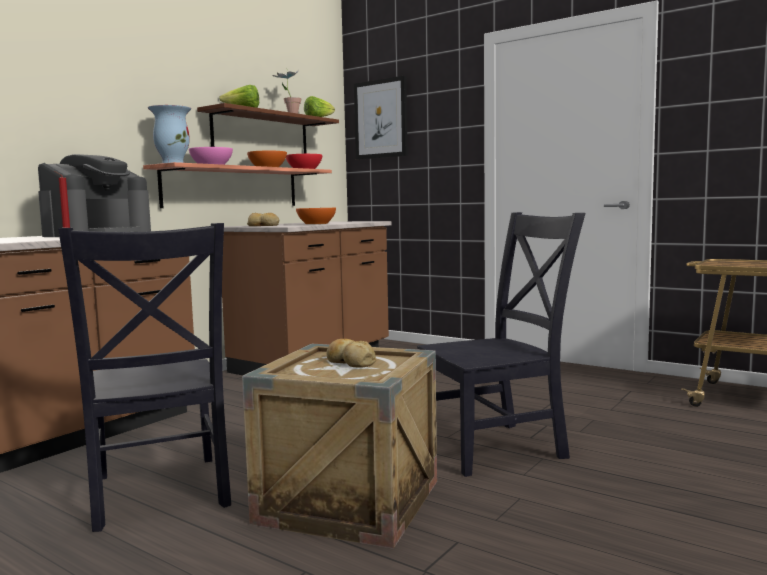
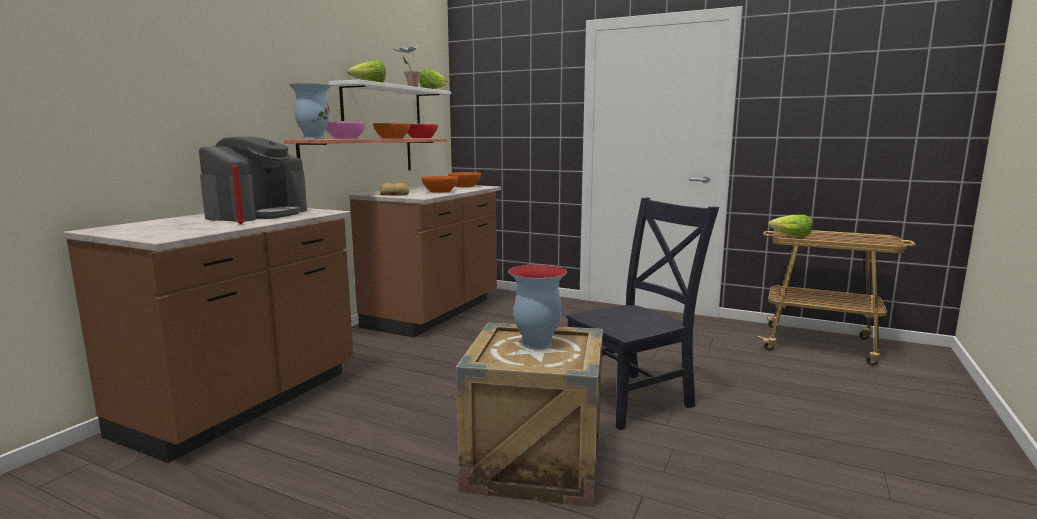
camera: 10 degrees left, 5 degrees up
black chair [58,223,231,532] -> none
brown shelf [197,103,339,154] -> white shelf [329,80,451,123]
bread [327,339,377,368] -> vase [508,265,567,350]
picture [354,76,408,160] -> none
none -> orange bowl [448,172,481,187]
none -> lettuce [768,215,813,237]

